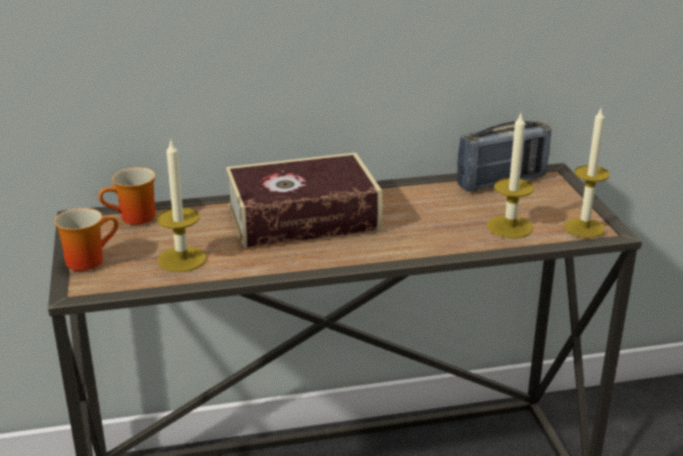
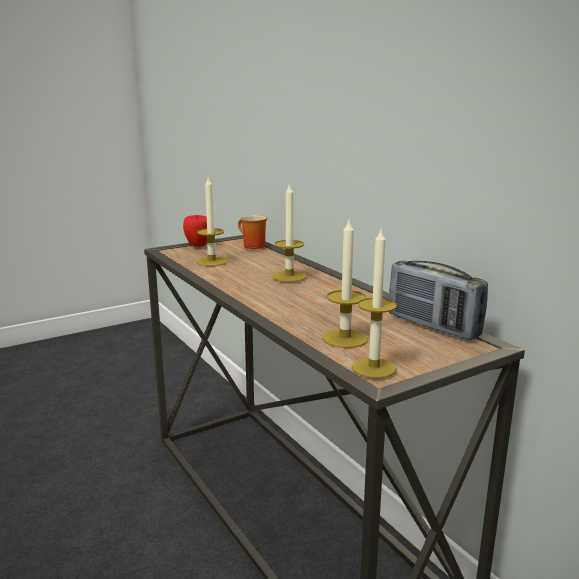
camera: 70 degrees right, 10 degrees down
mug [54,208,118,271] -> apple [183,215,207,247]
book [226,153,382,248] -> candle [272,183,307,282]

